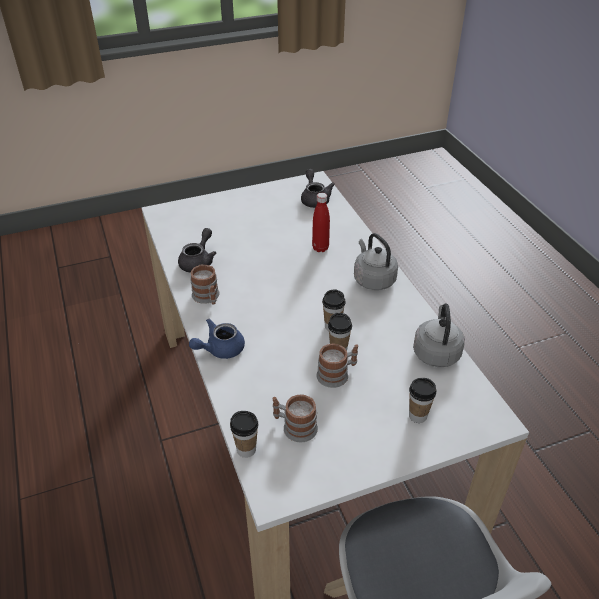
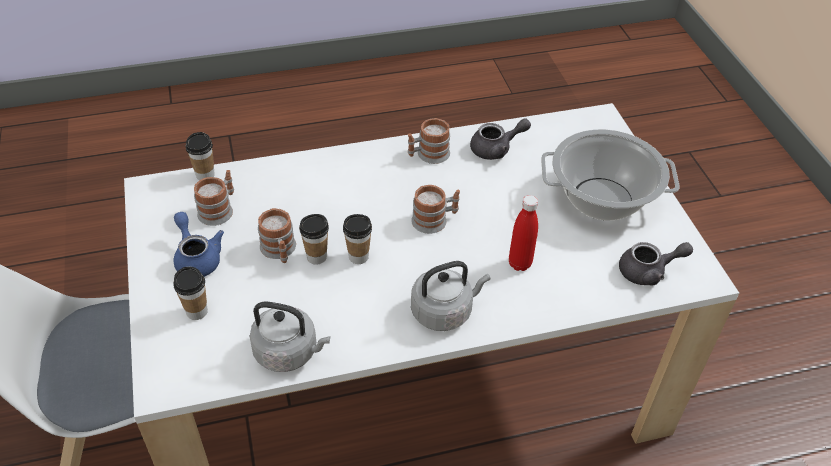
camera: 95 degrees right, 5 degrees up
grey teapot [178,228,216,273] -> grey teapot turned 45 degrees counterclockwise [470,118,531,160]
blue teapot [189,319,245,359] -> blue teapot moved to [174,212,224,277]
none -> mug [411,185,460,234]
none -> cooking pot [541,129,679,221]

